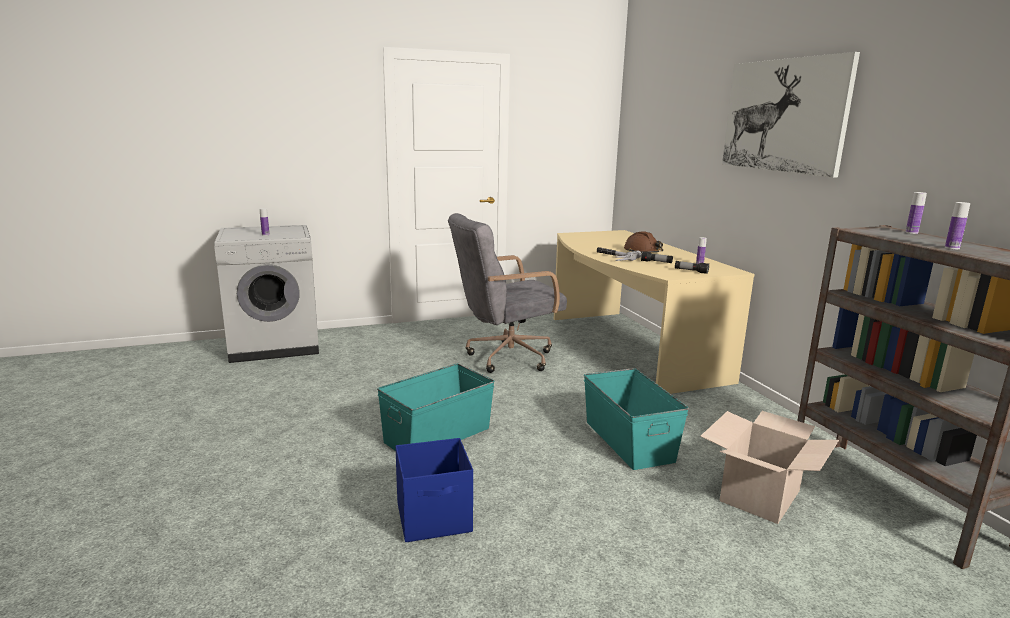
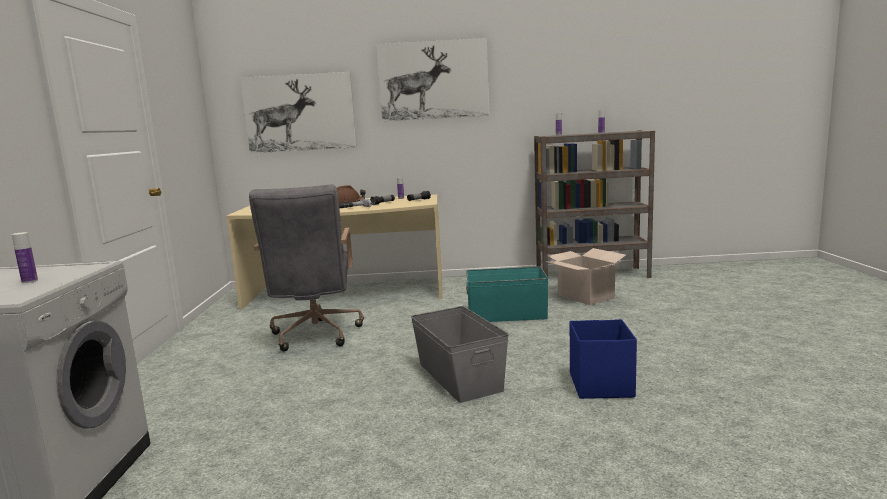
camera: 70 degrees left, 5 degrees down
turquoise storage box [377,364,495,451] -> grey storage box [411,306,509,403]
none -> picture [240,72,357,153]

